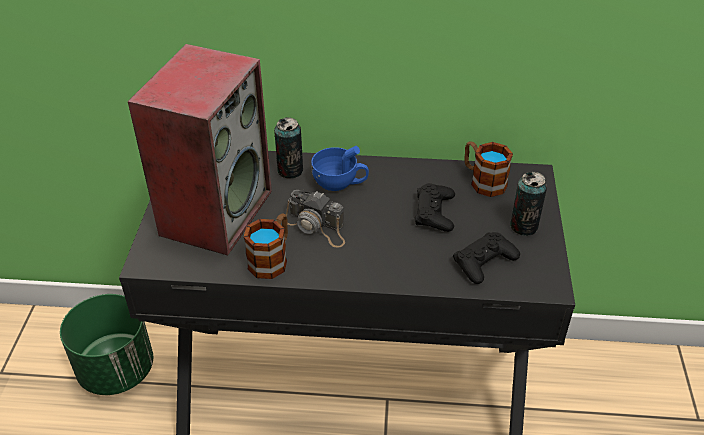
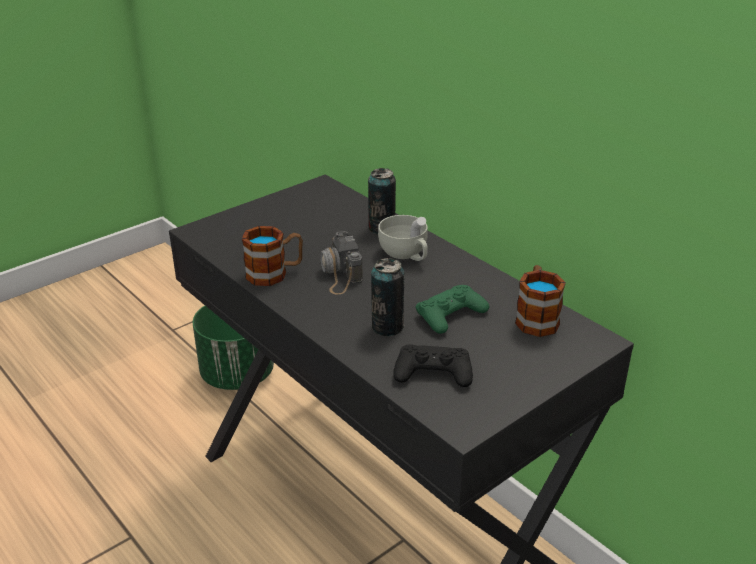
camera: 45 degrees right, 10 degrees down
speaker [128,44,272,255] -> none
blue cup [311,146,369,191] -> white cup [378,215,428,261]
black game controller [415,183,455,232] -> green game controller [415,285,489,334]
can [510,171,547,236] -> can moved to [371,258,405,336]

